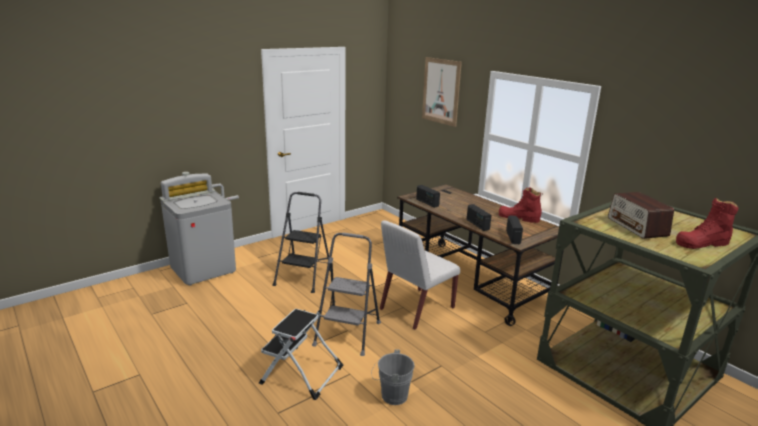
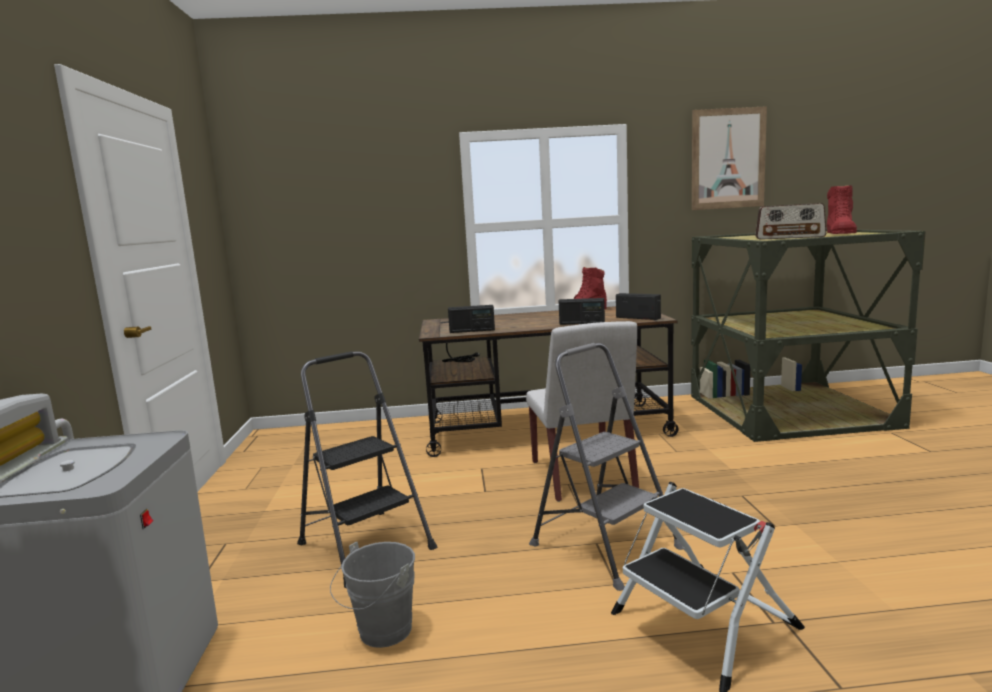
camera: 55 degrees left, 10 degrees down
grey bucket [371,349,415,405] -> grey bucket moved to [330,541,415,648]
picture [422,57,462,127] -> picture moved to [692,106,767,210]

